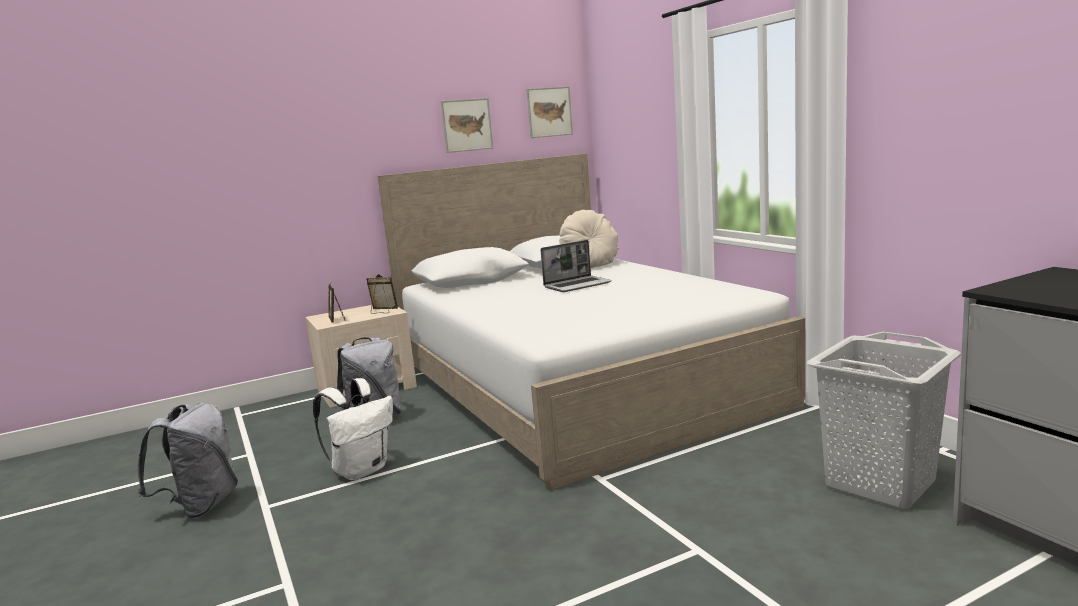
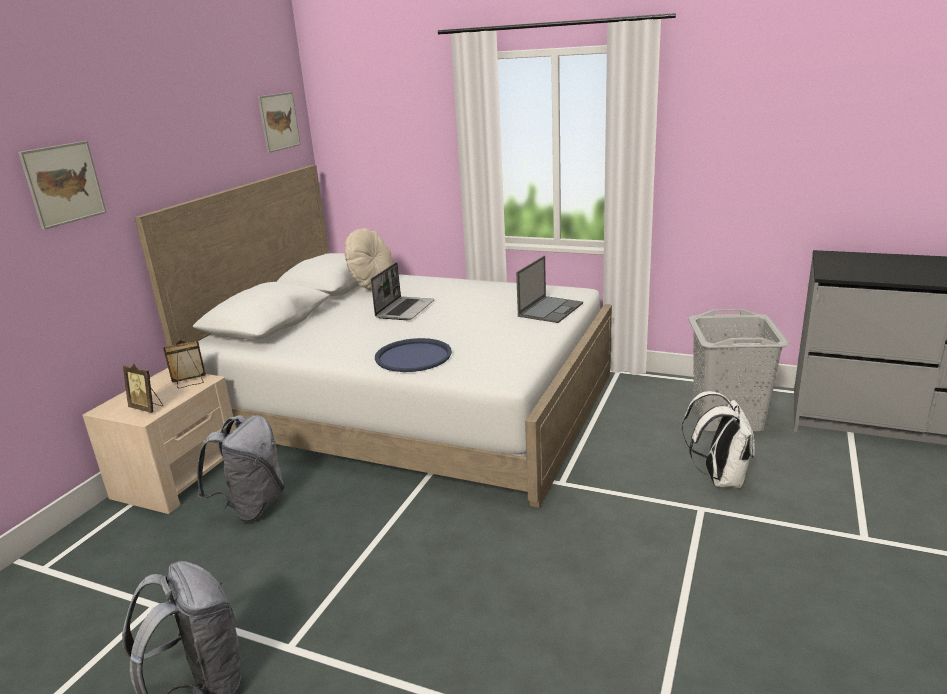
camera: 40 degrees left, 10 degrees up
white backpack [313,378,393,480] -> white backpack moved to [682,391,755,488]
picture [441,98,493,153] -> picture moved to [18,141,107,230]
none -> blue tray [375,338,452,372]
none -> laptop [516,256,583,323]

